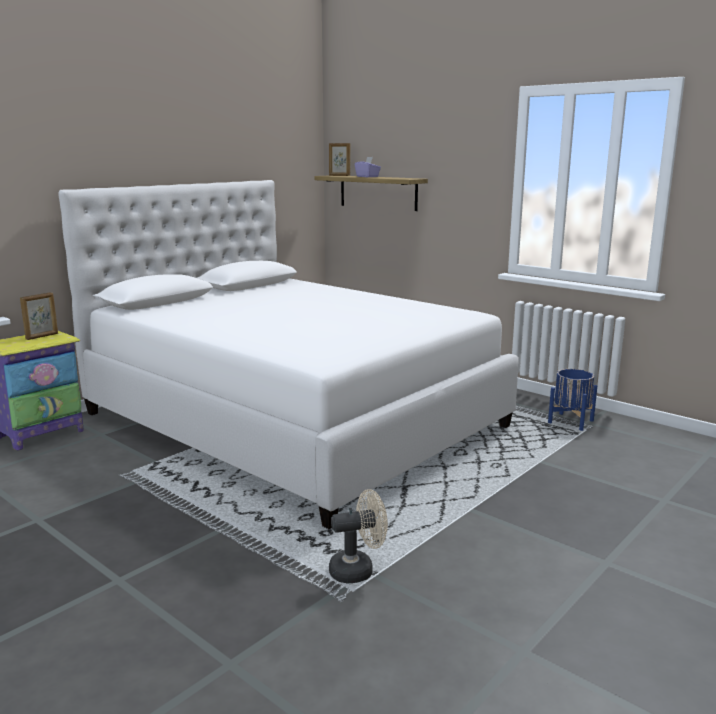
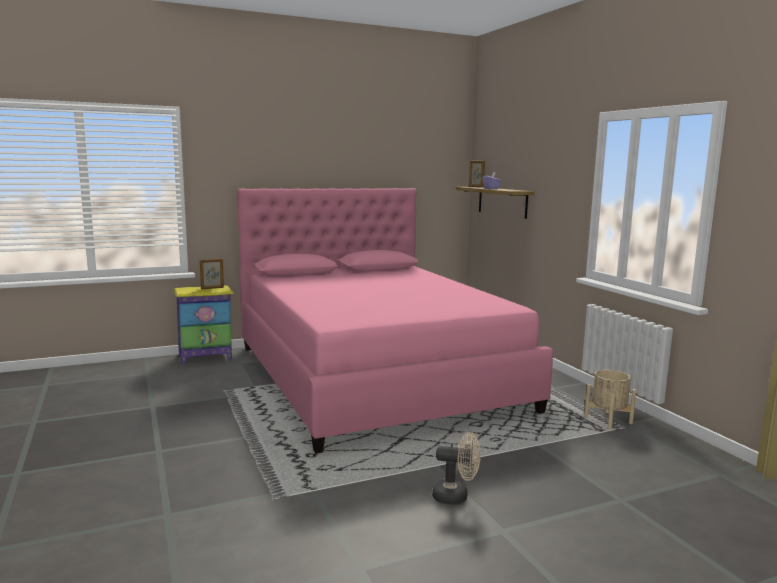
camera: 25 degrees right, 5 degrees down
white bed [58,180,519,529] -> pink bed [237,188,554,454]
beige fan [329,489,388,583] -> beige fan moved to [432,432,480,505]
blue planter [548,369,597,431] -> beige planter [584,370,636,429]

